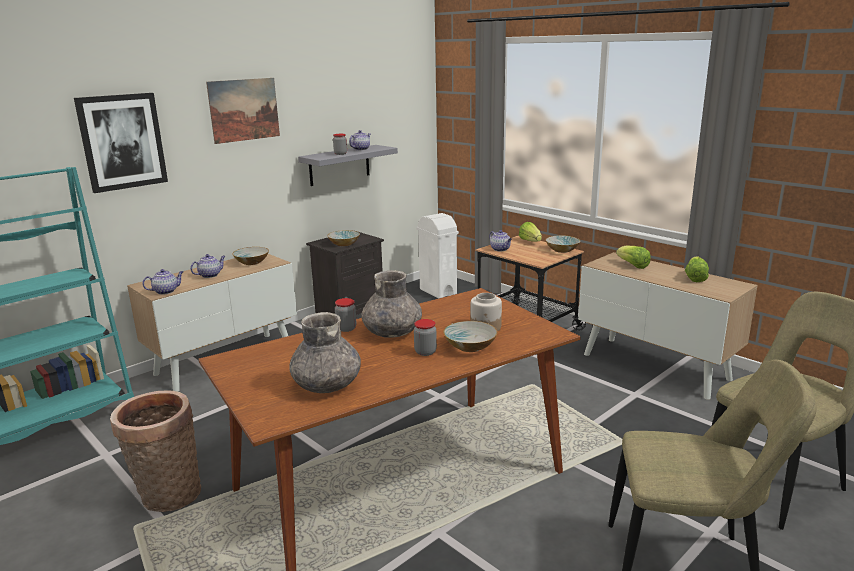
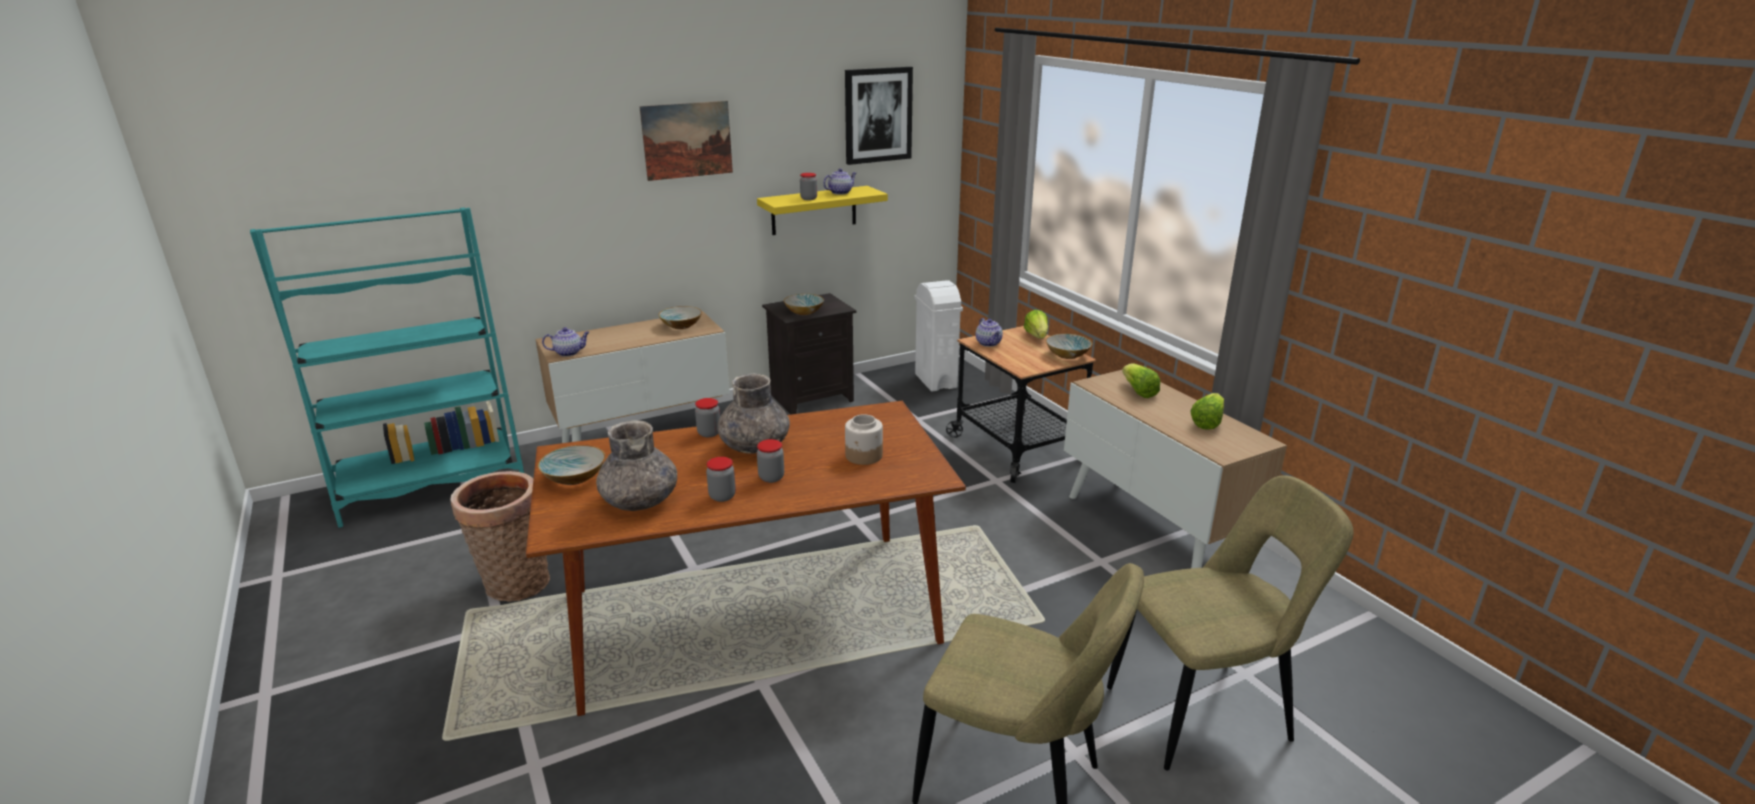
camera: 15 degrees right, 5 degrees up
picture [74,93,168,193] -> picture moved to [845,67,913,165]
teapot [190,254,225,278] -> none
grey shelf [298,145,398,186] -> yellow shelf [757,186,888,235]
bowl [443,321,498,352] -> bowl moved to [538,445,605,485]
none -> jar [706,457,736,502]

